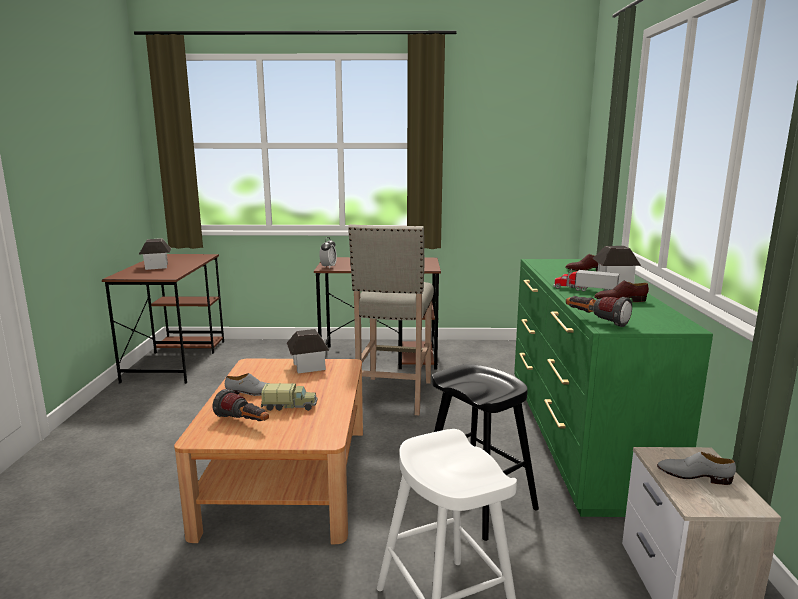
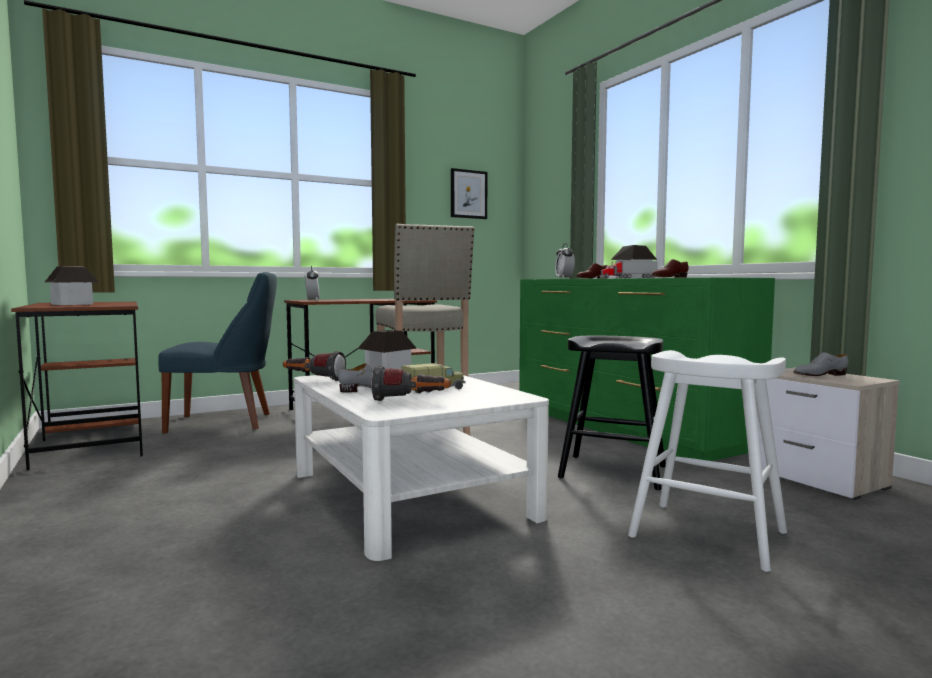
camera: 30 degrees left, 10 degrees down
brown coffee table [174,359,363,544] -> white coffee table [294,375,549,561]
flashlight [566,296,632,327] -> flashlight moved to [283,351,346,381]
none -> blue chair [158,272,277,433]
none -> picture [451,168,487,219]
none -> alarm clock [555,243,575,279]

